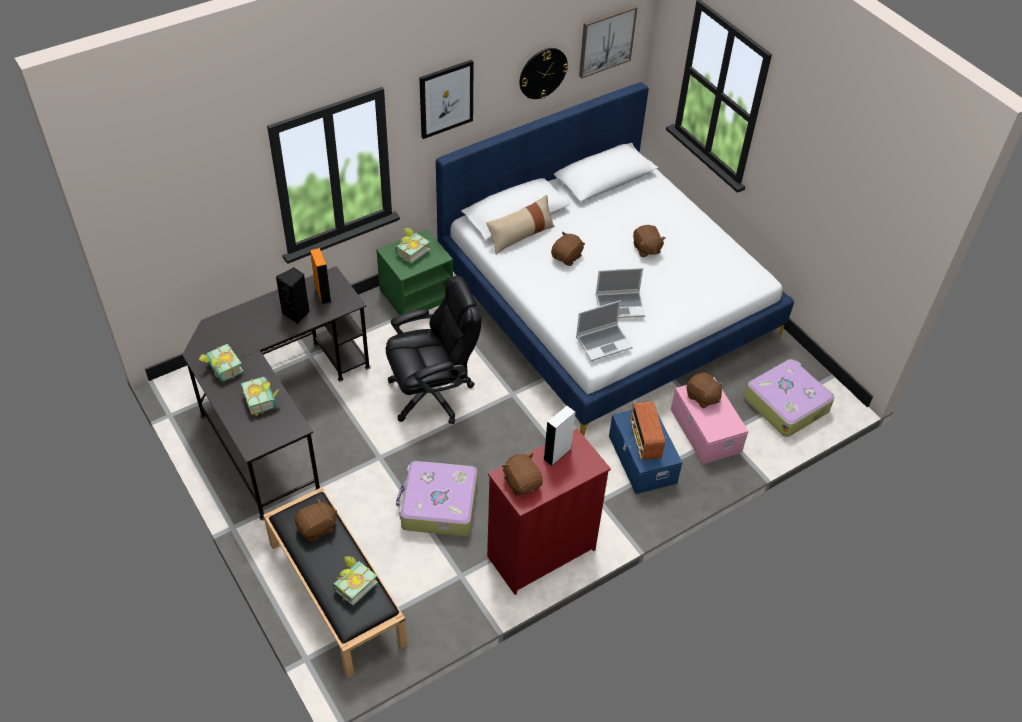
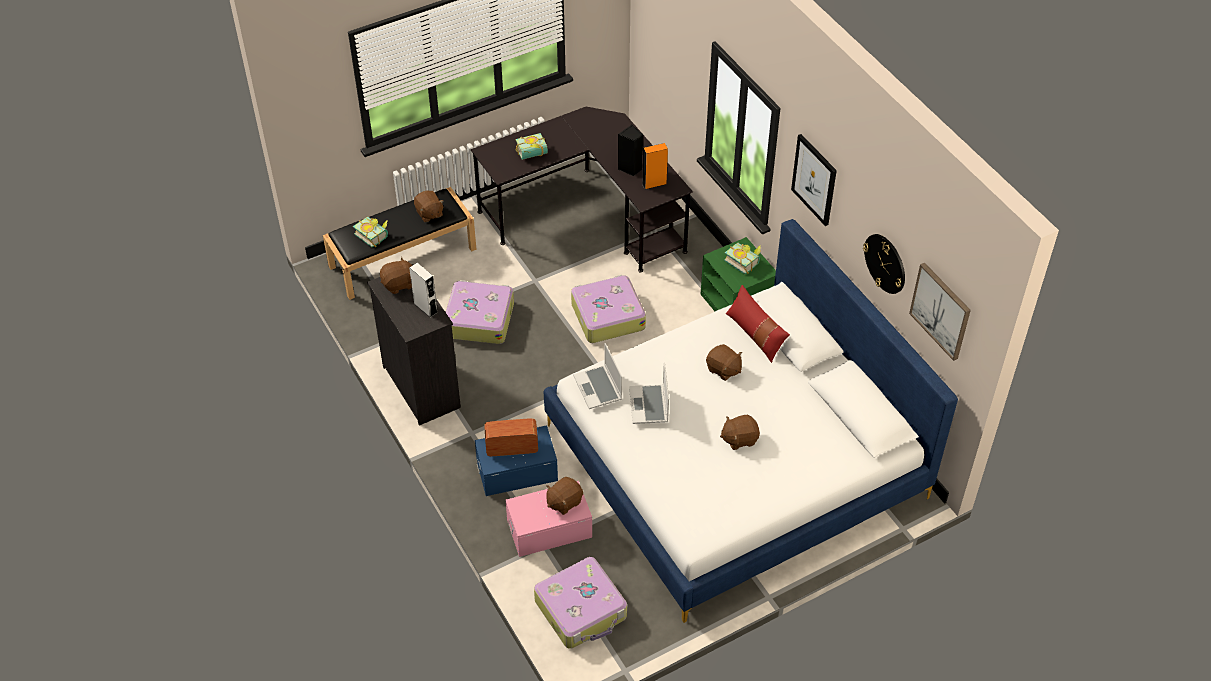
camera: 95 degrees right, 0 degrees up
book [199,344,244,382] -> none
black office chair [386,276,481,424] -> suitcase [571,275,646,343]
beige pillow [486,195,555,255] -> red pillow [726,285,790,363]
red dresser [487,429,611,595] -> black dresser [367,264,461,426]

